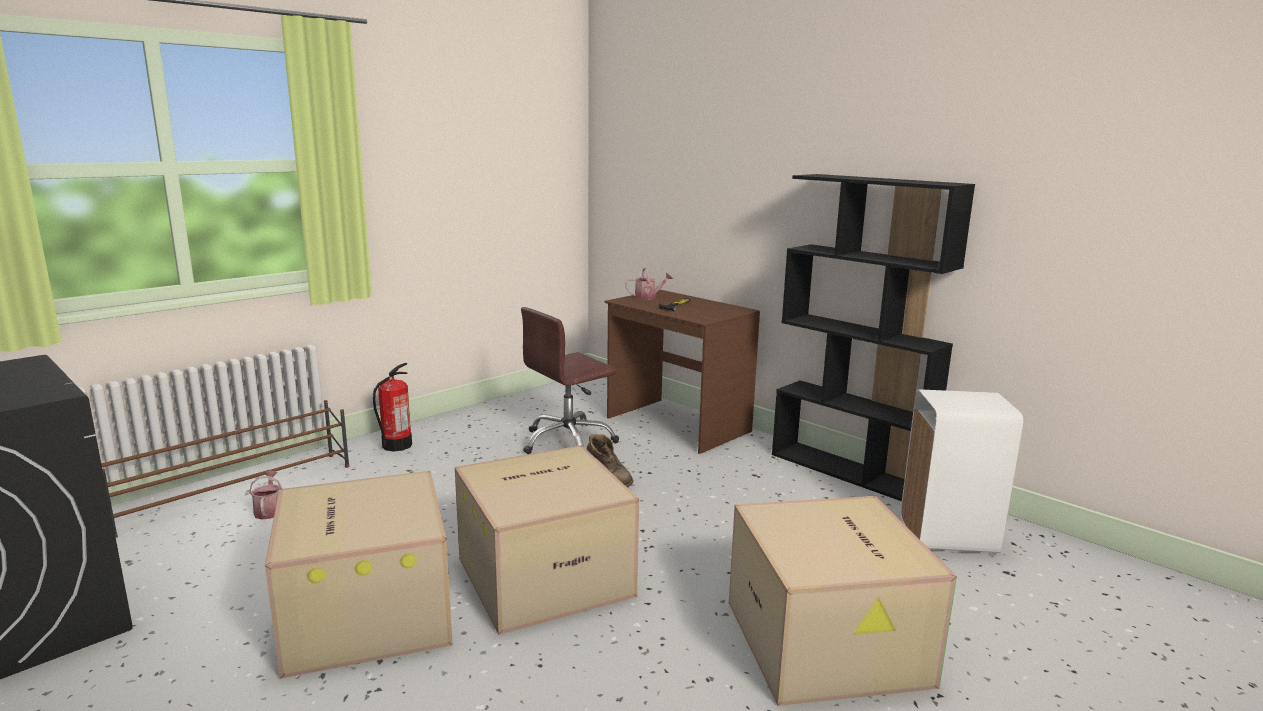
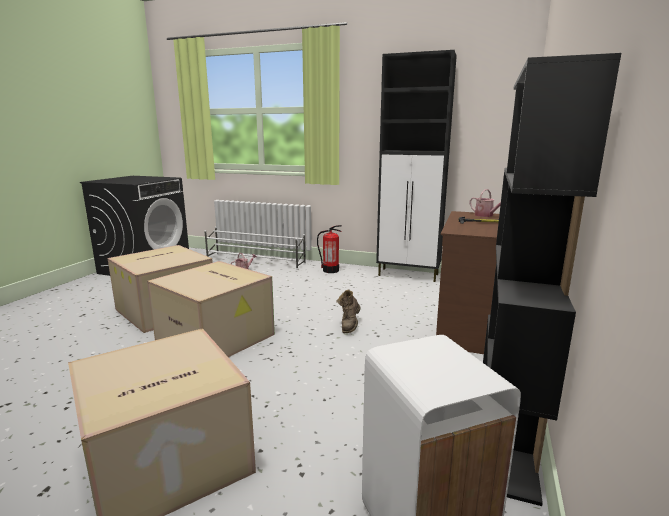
camera: 65 degrees right, 0 degrees up
brown shoe rack [101,400,350,538] -> white shoe rack [204,227,306,270]
brown office chair [521,307,619,454] -> none
none -> black cabinet [376,50,457,282]

